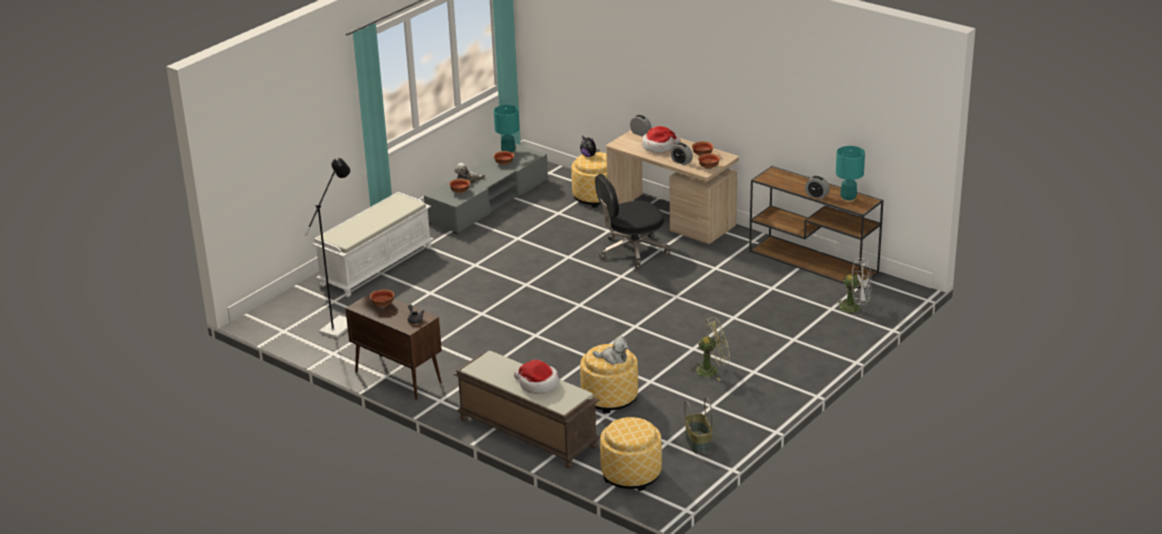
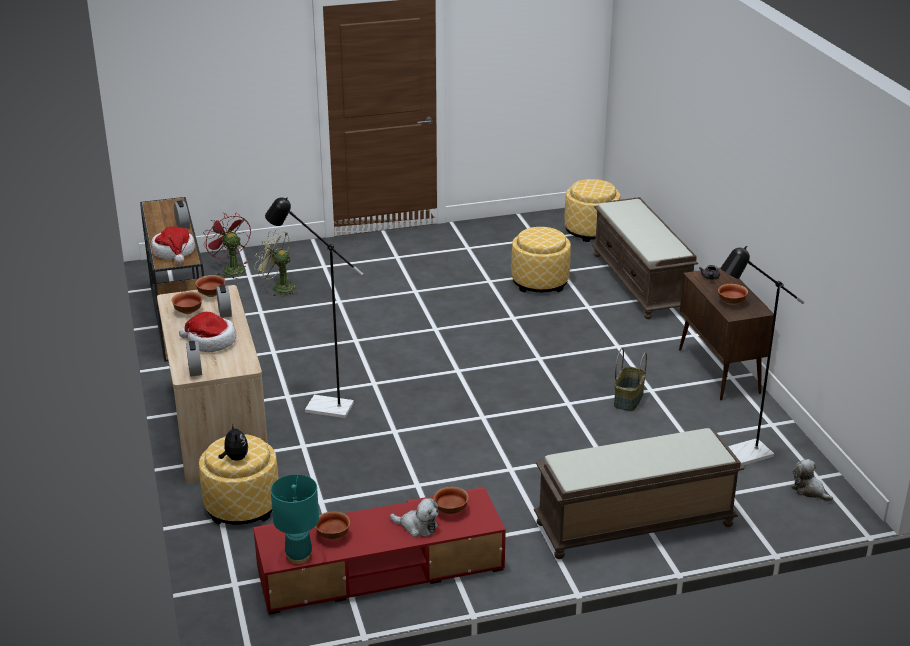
camera: 145 degrees left, 0 degrees up
white bench [312,192,434,297] -> brown bench [534,428,745,559]
grey tv stand [424,144,548,234] -> red tv stand [253,487,506,615]
hat [514,360,559,394] -> hat moved to [151,227,195,264]
plush toy [593,337,629,365] -> plush toy moved to [791,459,833,502]
black office chair [595,174,670,269] -> black floor lamp [265,197,363,418]
basket [684,397,713,454] -> basket moved to [614,348,647,411]
green fan [689,317,730,381] -> green fan moved to [255,229,297,297]
white fan [835,258,872,318] -> red fan [203,213,251,279]
turquoise table lamp [836,146,865,203] -> none

